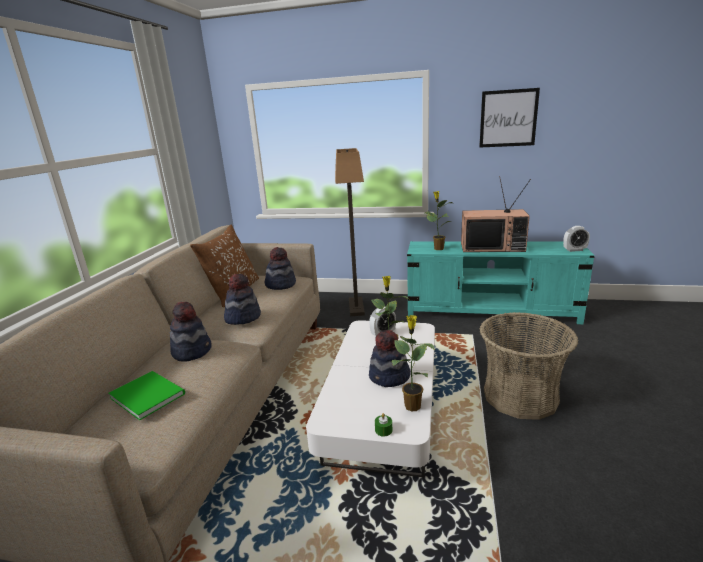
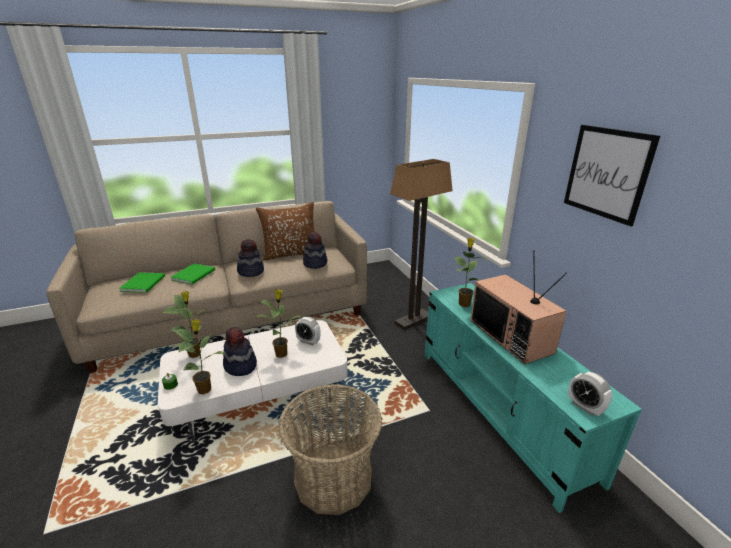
camera: 55 degrees right, 5 degrees up
hat [170,301,211,362] -> green book [171,263,215,284]
none -> potted plant [163,291,206,358]

